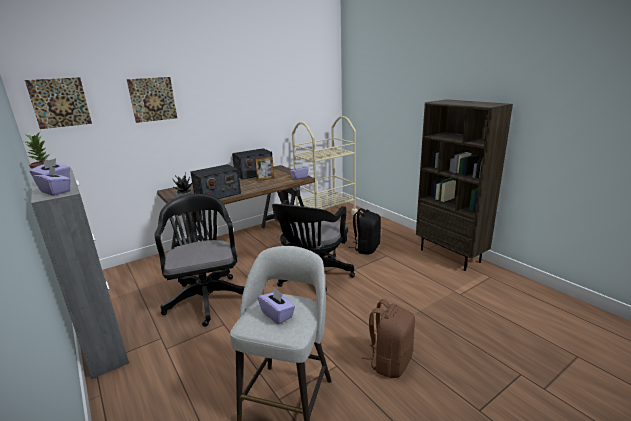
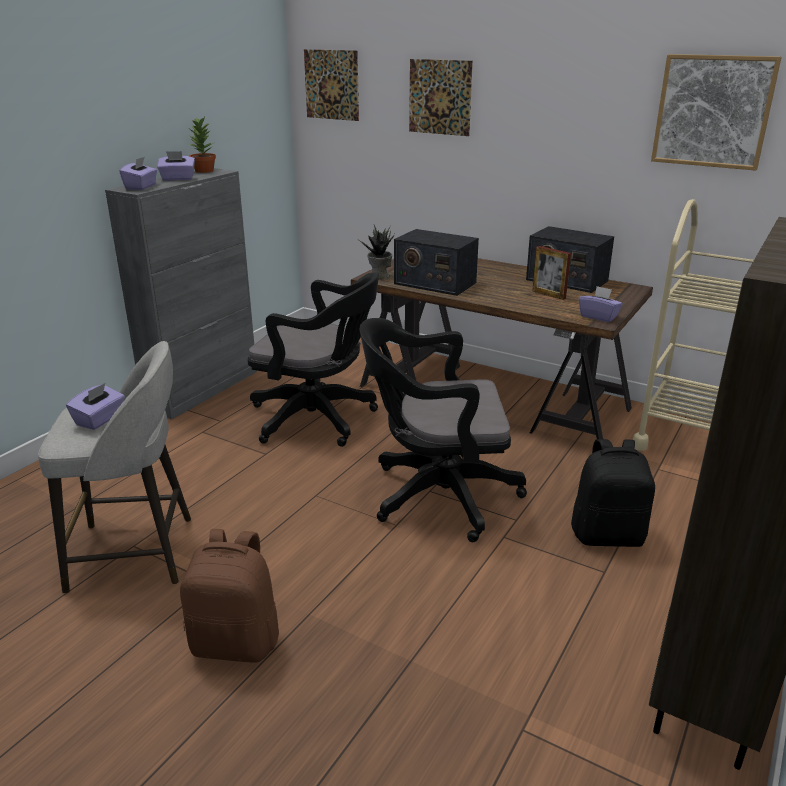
camera: 65 degrees right, 5 degrees up
black office chair [155,194,245,327] -> black office chair turned 60 degrees clockwise [247,272,379,447]
none -> picture [651,54,782,171]

